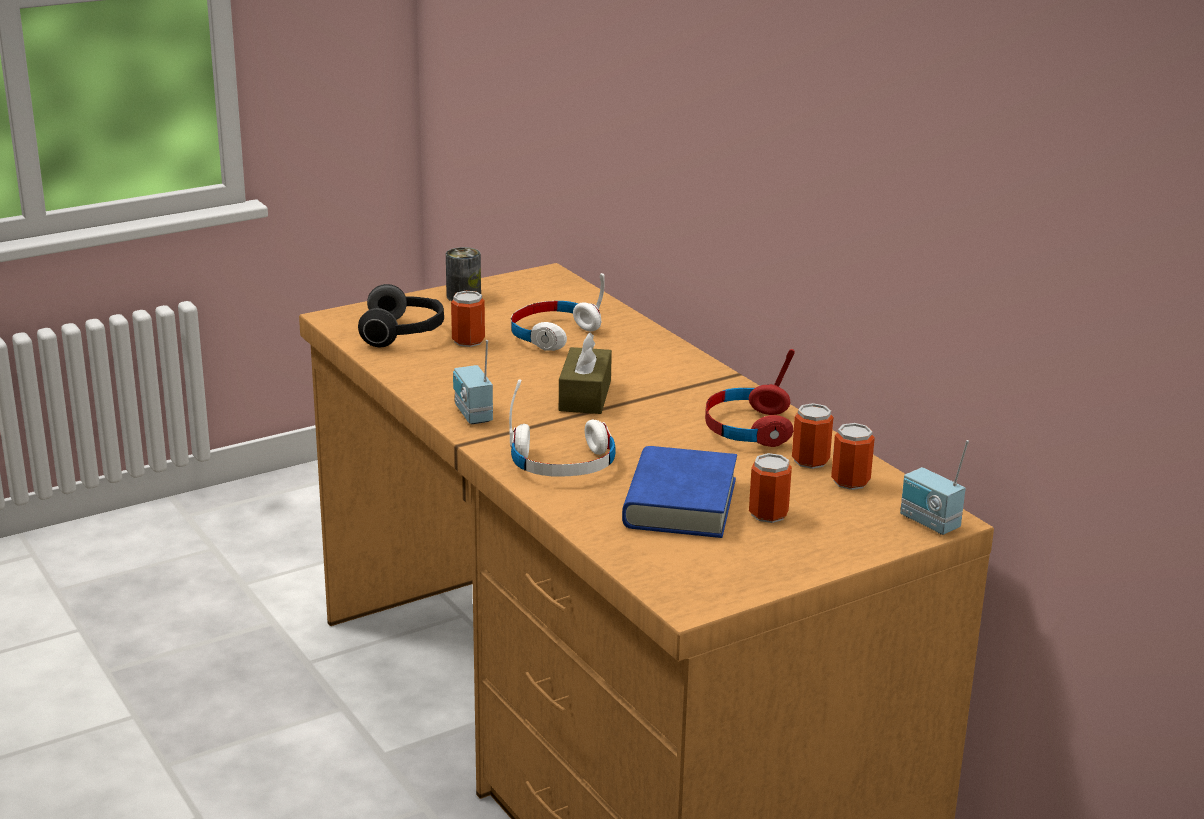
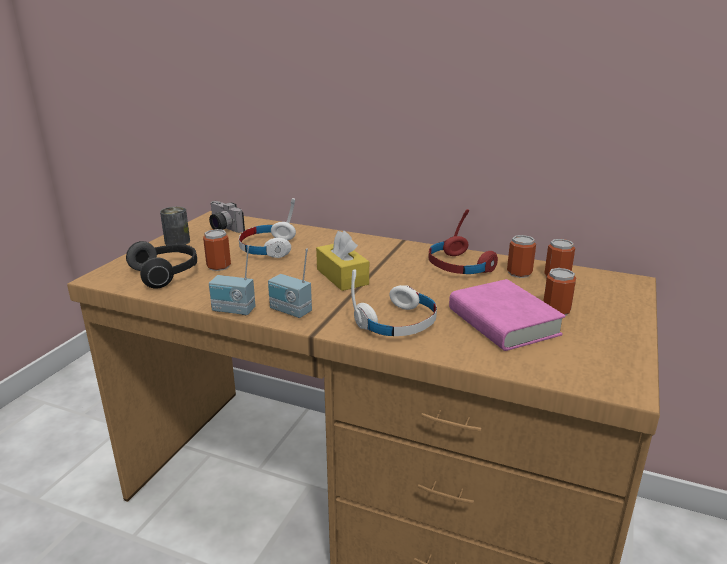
camera: 35 degrees left, 0 degrees up
brown tissue box [559,332,612,414] -> yellow tissue box [316,230,369,291]
blue book [622,446,737,538] -> pink book [449,279,565,351]
radio [900,440,969,535] -> radio moved to [209,245,256,315]
none -> camera [209,201,245,233]

